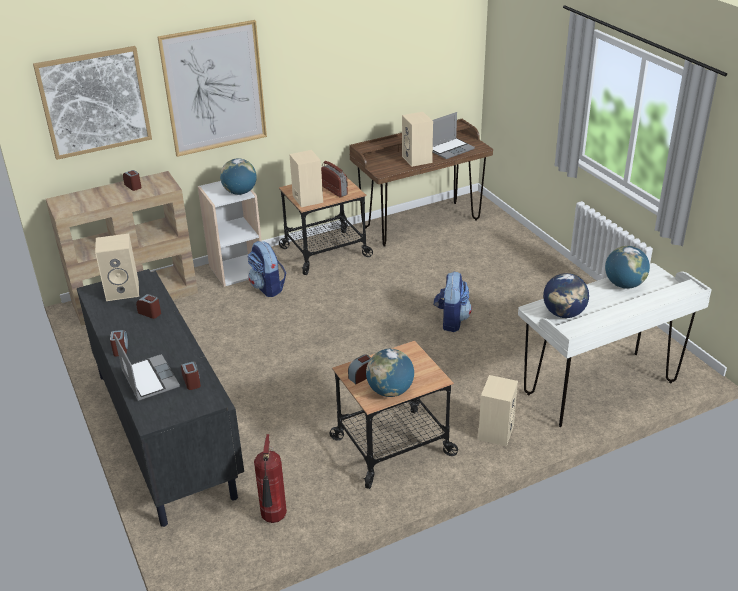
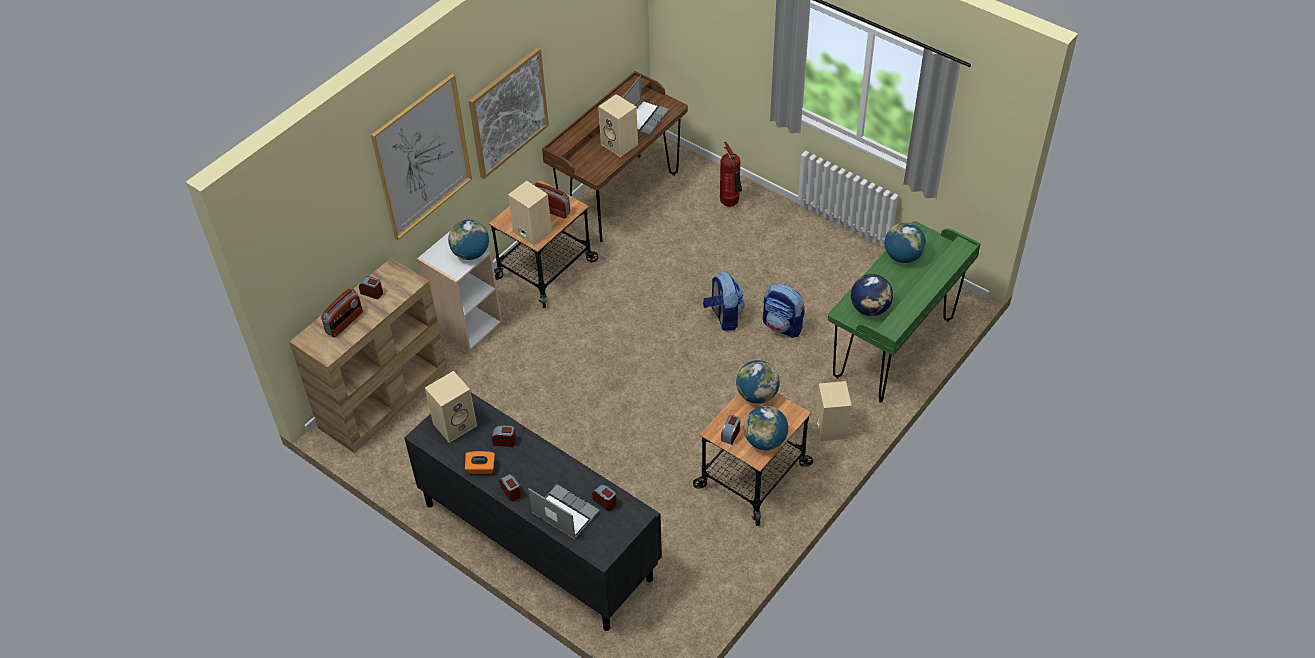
camera: 25 degrees left, 15 degrees up
picture [33,46,152,160] -> picture moved to [469,47,549,179]
backpack [248,241,286,297] -> backpack moved to [763,283,805,338]
fire extinguisher [254,434,287,523] -> fire extinguisher moved to [720,142,742,207]
white desk [518,263,712,427] -> green desk [828,221,981,403]
none -> radio [321,288,363,338]
none -> orange tissue box [465,451,495,474]
none -> globe [736,360,780,404]

